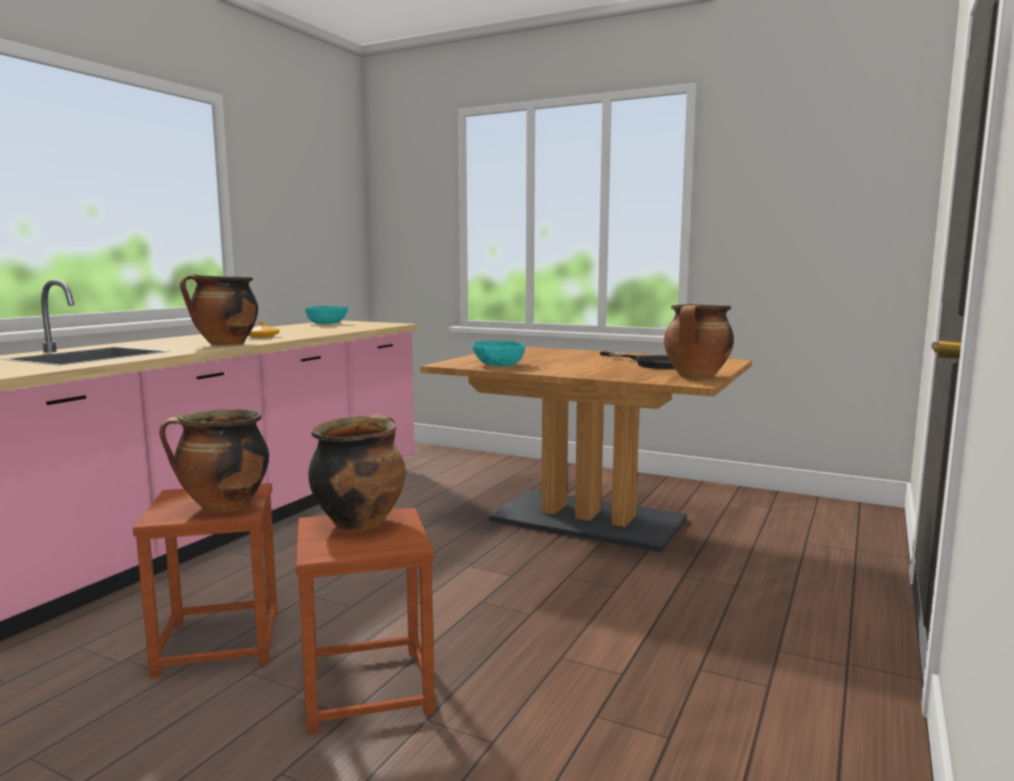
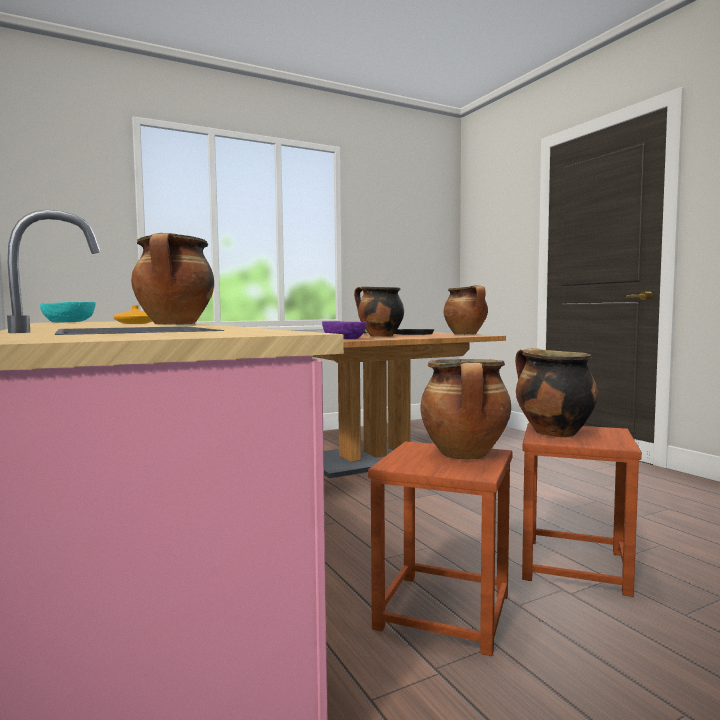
camera: 55 degrees left, 5 degrees down
turquoise bowl [472,341,525,367] -> purple bowl [322,321,367,339]
none -> cooking pot [354,286,404,337]

